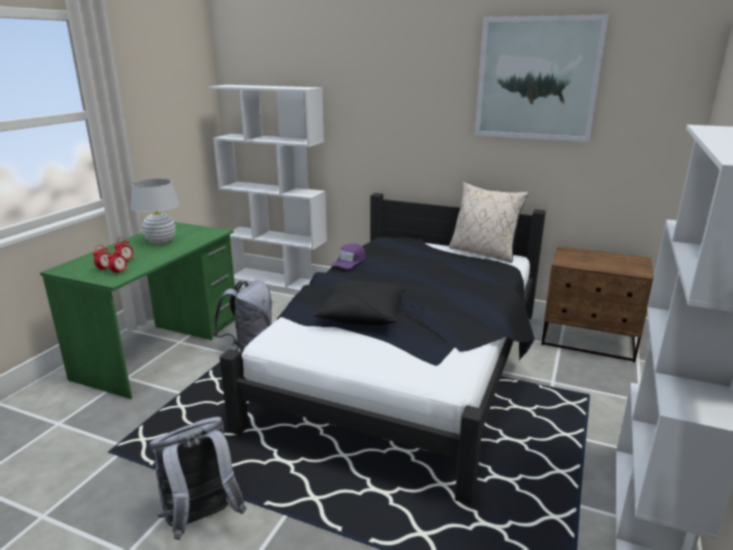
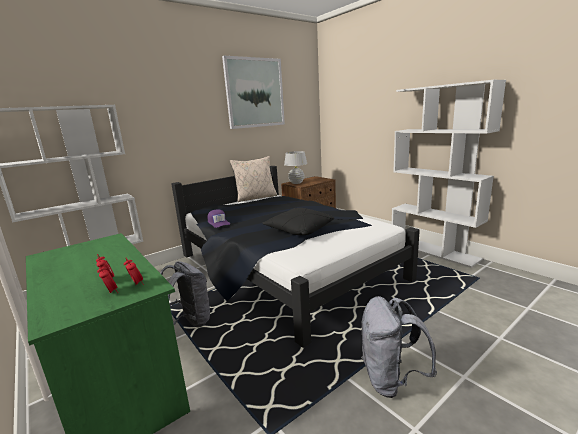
camera: 60 degrees left, 5 degrees down
white table lamp [131,179,180,244] -> white table lamp moved to [284,151,307,184]

